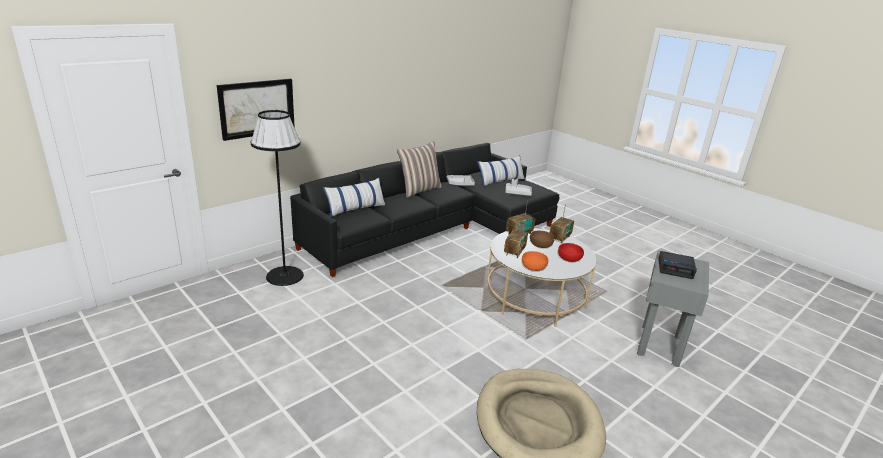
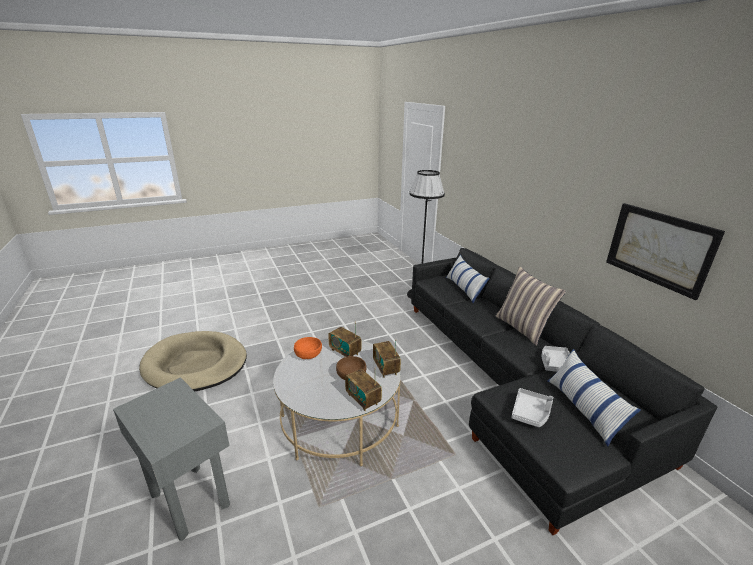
camera: 110 degrees right, 0 degrees up
picture [217,79,295,141] -> picture moved to [606,203,725,300]
red bowl [558,243,584,262] -> none
alarm clock [659,251,697,279] -> none

